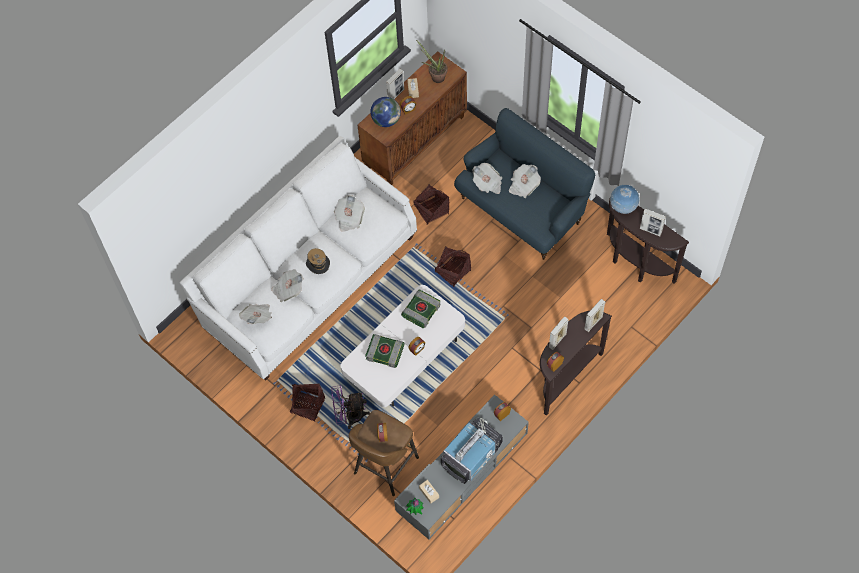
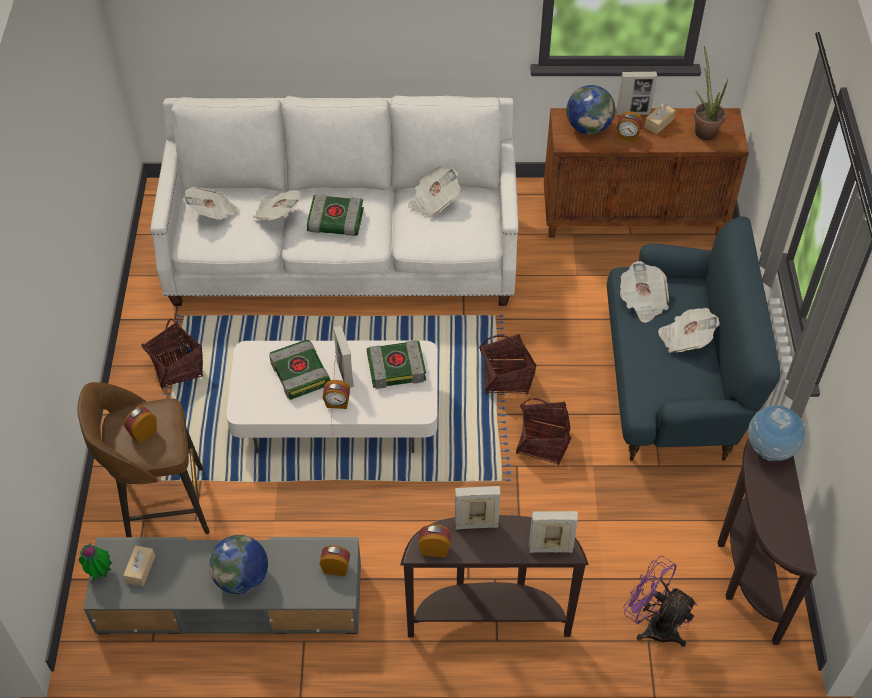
camera: 45 degrees right, 10 degrees down
hat [306,248,330,274] -> book [307,194,364,236]
purple fan [331,385,370,429] -> purple fan moved to [623,556,697,647]
basket [414,184,449,225] -> basket moved to [516,398,571,465]
television [441,418,503,484] -> globe [209,535,268,594]
picture frame [640,208,666,237] -> picture frame moved to [334,326,354,388]

